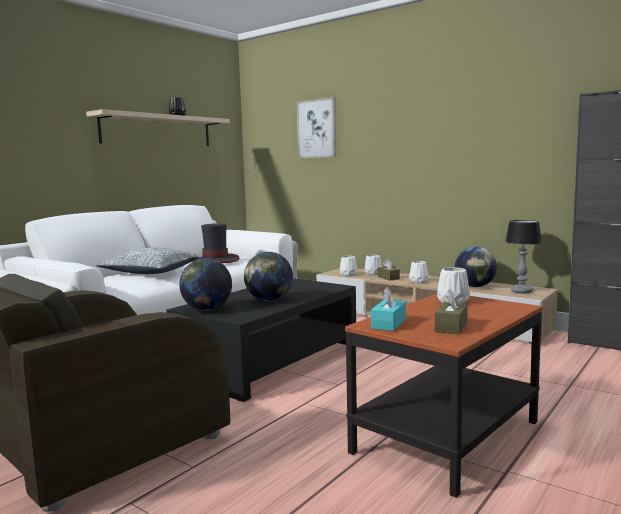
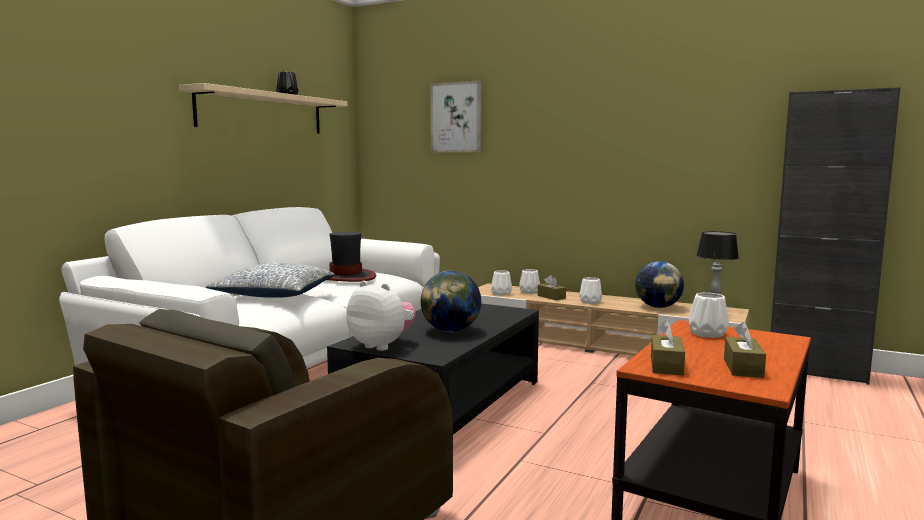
camera: 10 degrees left, 0 degrees up
globe [179,258,232,311] -> plush toy [346,281,416,351]
turquoise tissue box [371,287,406,331] -> brown tissue box [651,320,685,375]

